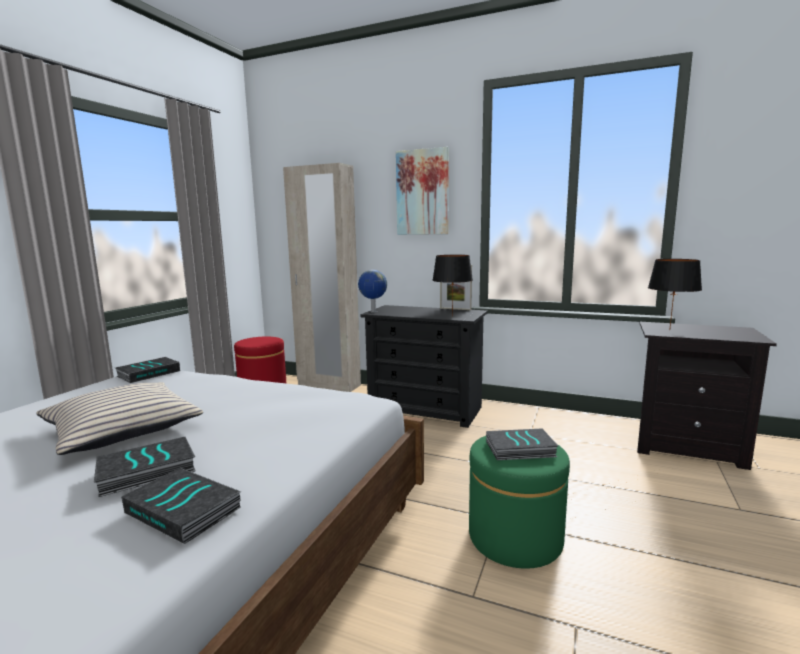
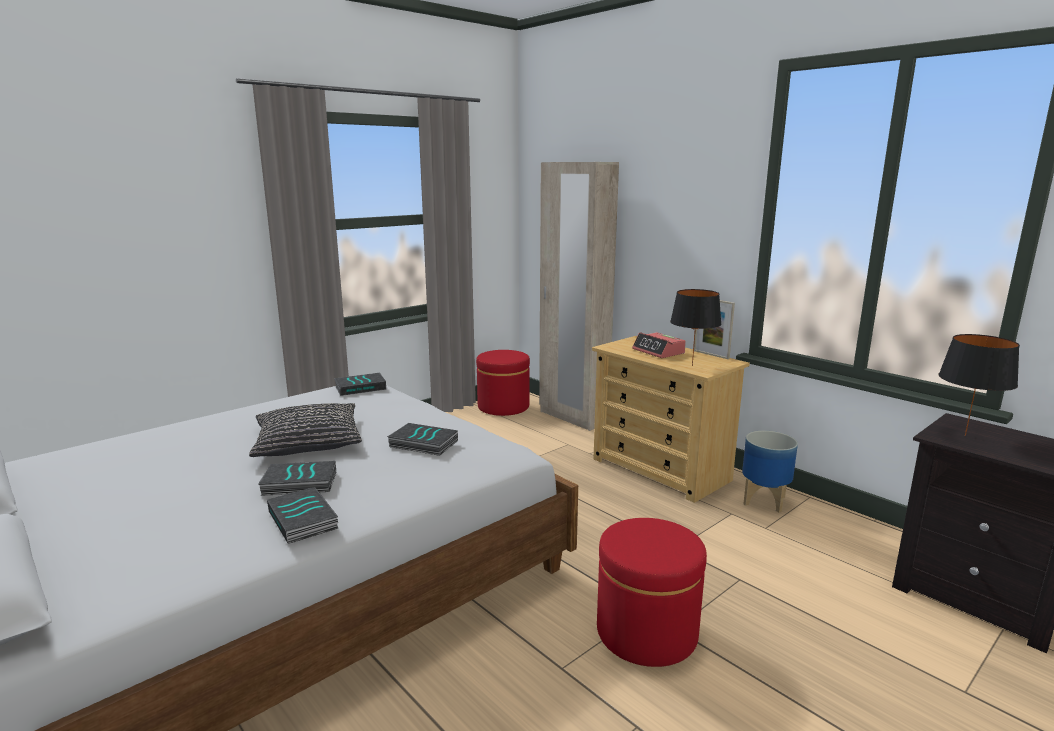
camera: 25 degrees right, 5 degrees up
beige pillow [36,382,203,455] -> black pillow [249,403,362,457]
globe [358,270,387,313] -> none
black dresser [360,305,487,428] -> beige dresser [592,336,750,503]
picture [396,147,449,235] -> none
green ottoman [469,436,570,569] -> red ottoman [597,518,707,667]
book [486,429,558,460] -> book moved to [387,423,458,456]
none -> alarm clock [632,332,686,358]
none -> planter [742,430,798,513]

